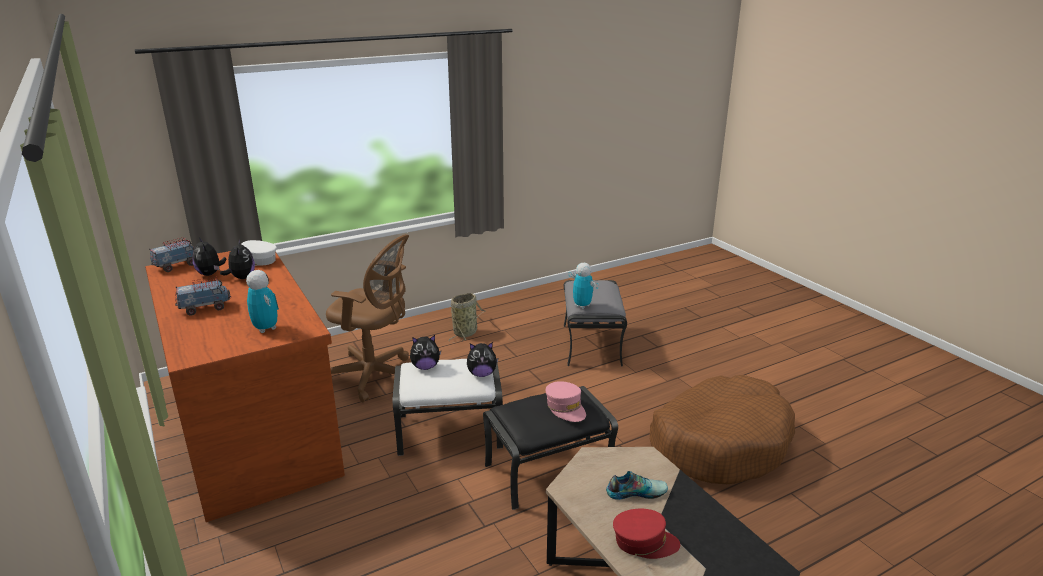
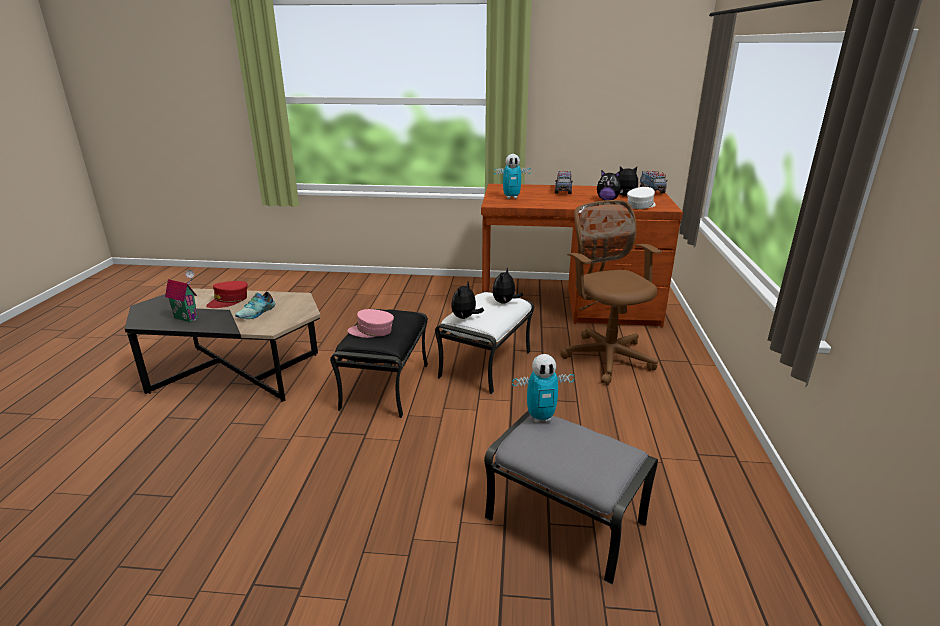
camera: 125 degrees right, 0 degrees up
brown office chair [326,234,409,402] -> brown office chair turned 105 degrees clockwise [560,200,662,385]
basket [449,293,485,341] -> none
brown dog bed [650,375,795,484] -> none
none -> toy house [165,270,198,322]

